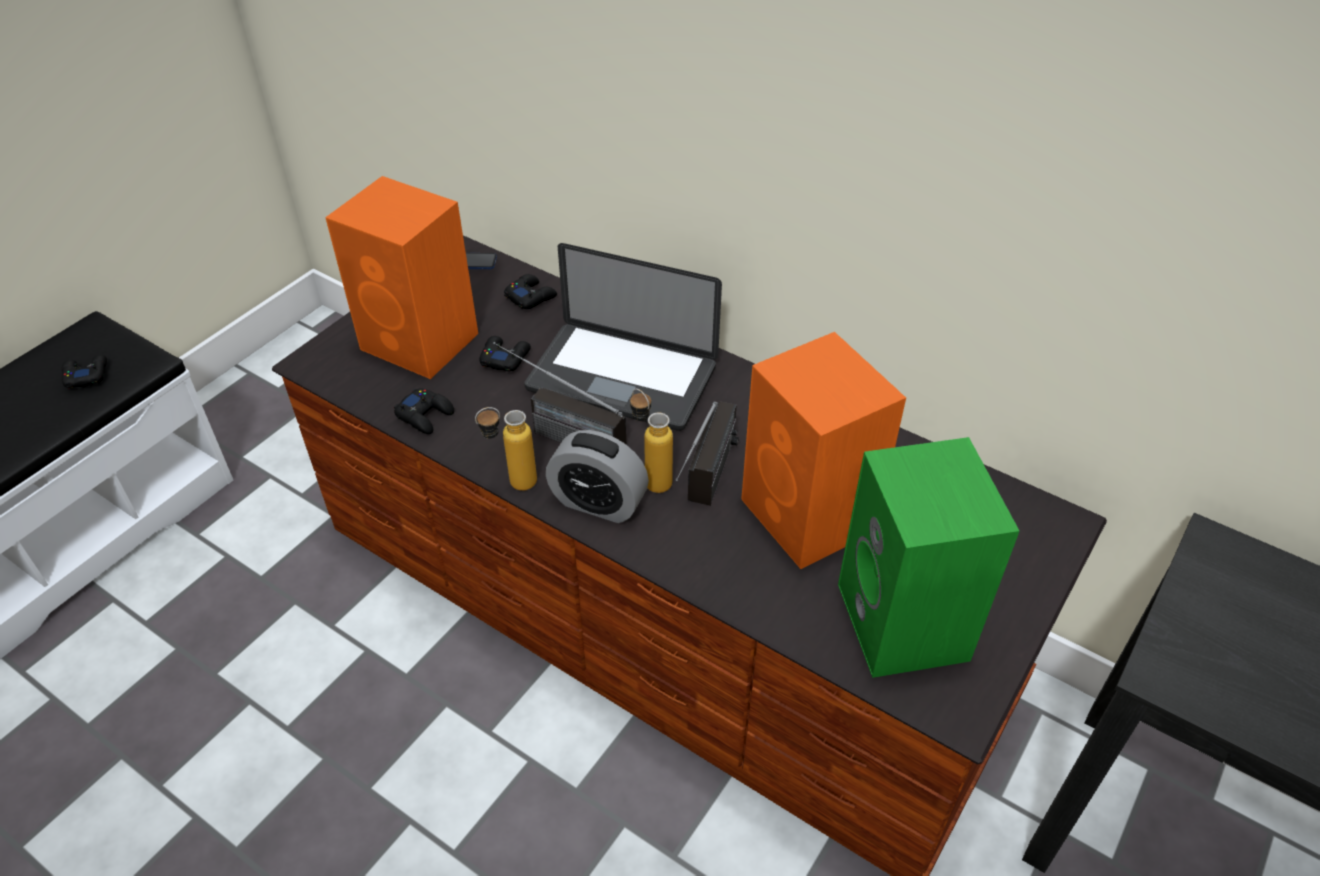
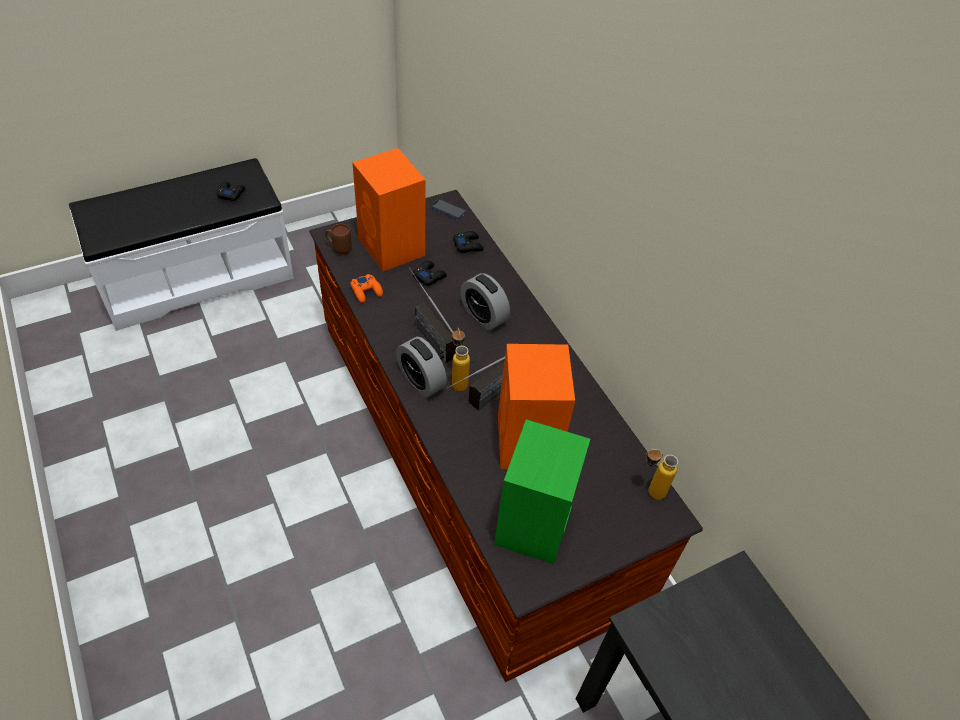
camera: 25 degrees right, 5 degrees up
black game controller [394,388,454,434] -> orange game controller [351,274,383,303]
bottle [475,407,537,491] -> bottle moved to [646,449,678,500]
laptop [524,243,722,431] -> alarm clock [460,273,510,330]
none -> brown mug [325,224,352,255]

